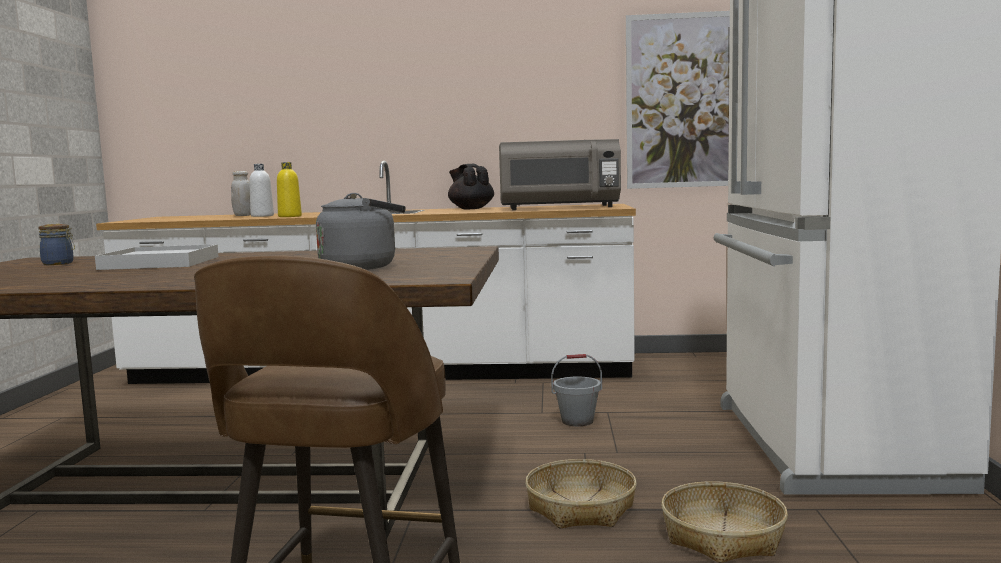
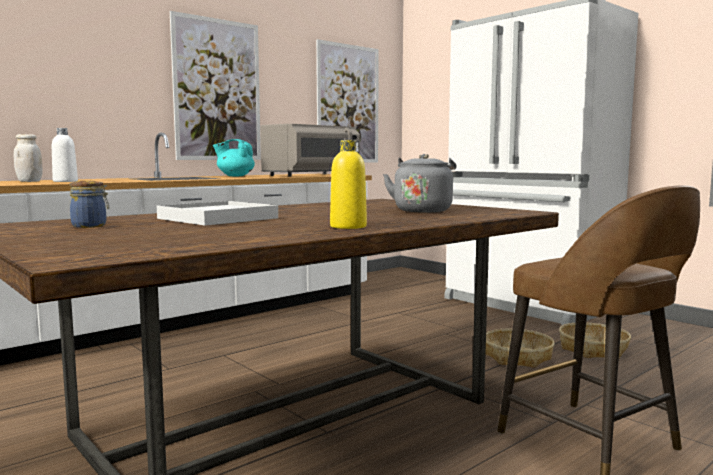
camera: 45 degrees left, 0 degrees up
yellow bottle [277,162,302,217] -> yellow bottle moved to [330,140,367,229]
black teapot [448,164,494,209] -> turquoise teapot [213,139,255,176]
grey bucket [551,354,602,426] -> none
none -> picture [170,11,261,160]

